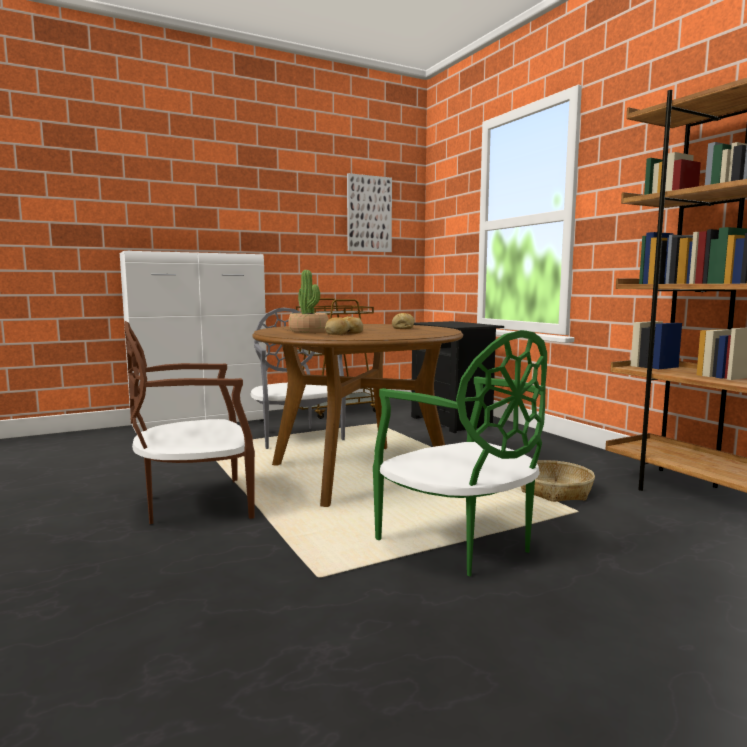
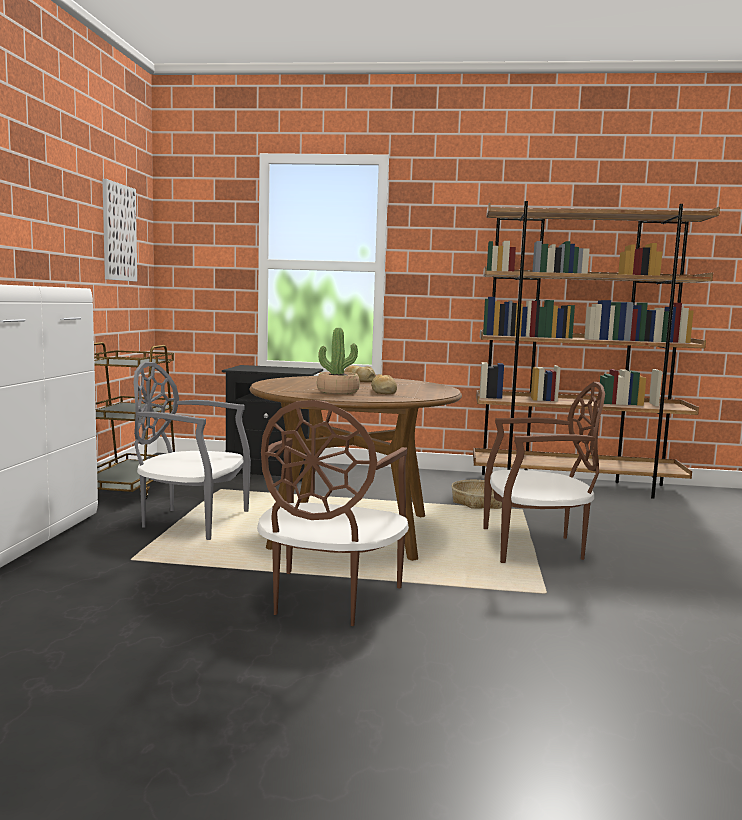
camera: 55 degrees left, 0 degrees up
green chair [373,330,547,576] -> brown chair [483,382,605,563]

